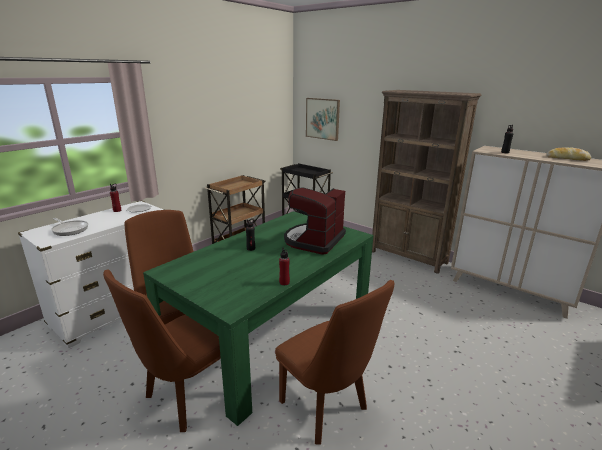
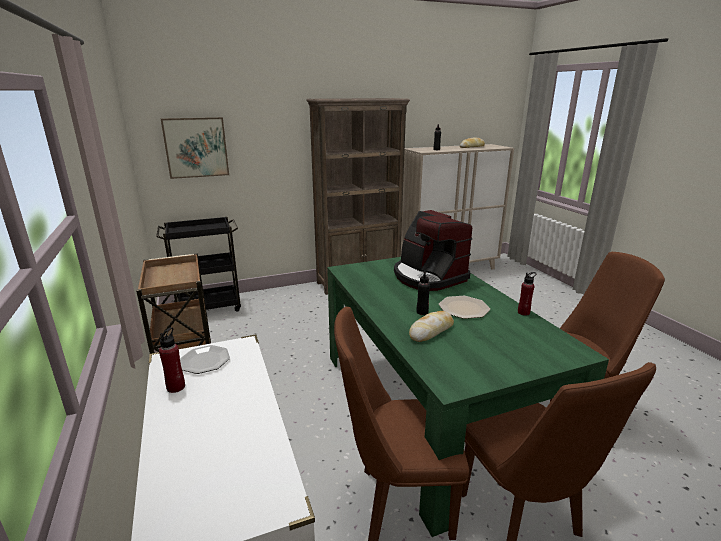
camera: 60 degrees left, 0 degrees up
frying pan [51,218,88,236] -> none
none -> bread [409,311,454,342]
none -> plate [439,296,490,319]

